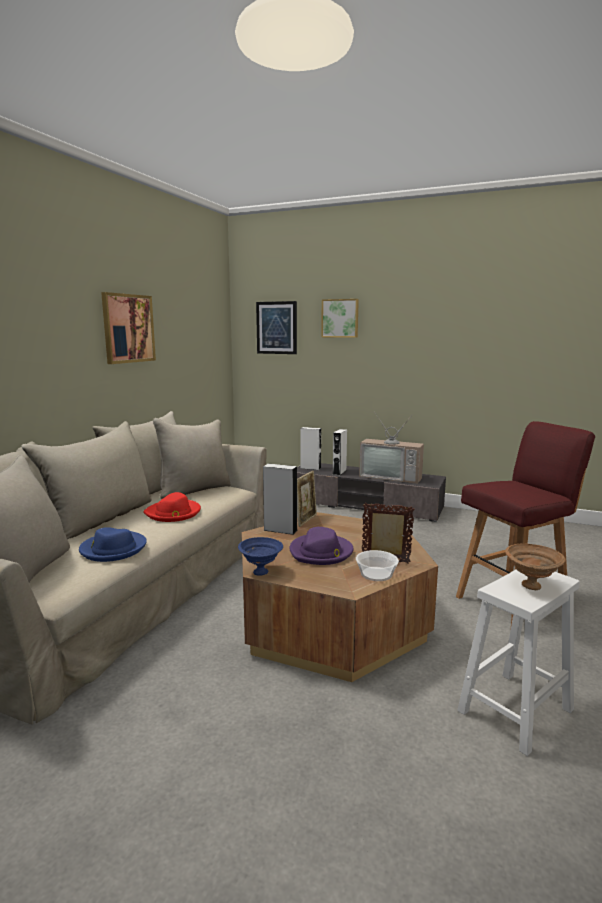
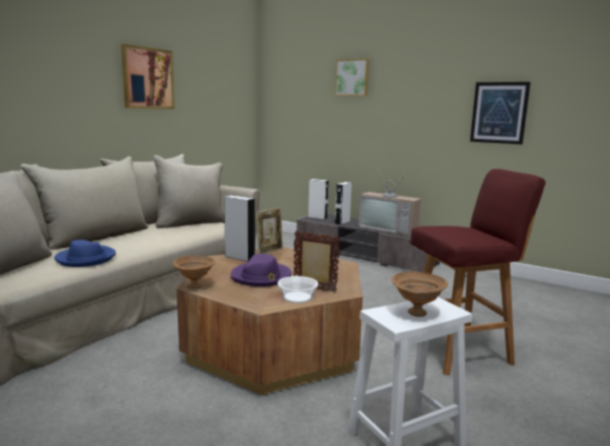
camera: 10 degrees right, 0 degrees up
red hat [143,492,201,522] -> none
blue bowl [238,537,283,576] -> brown bowl [173,255,216,289]
picture [256,301,297,354] -> picture moved to [470,82,531,144]

